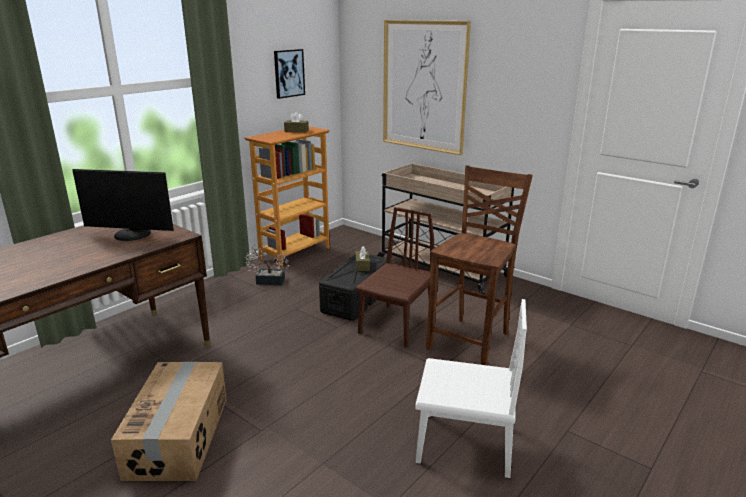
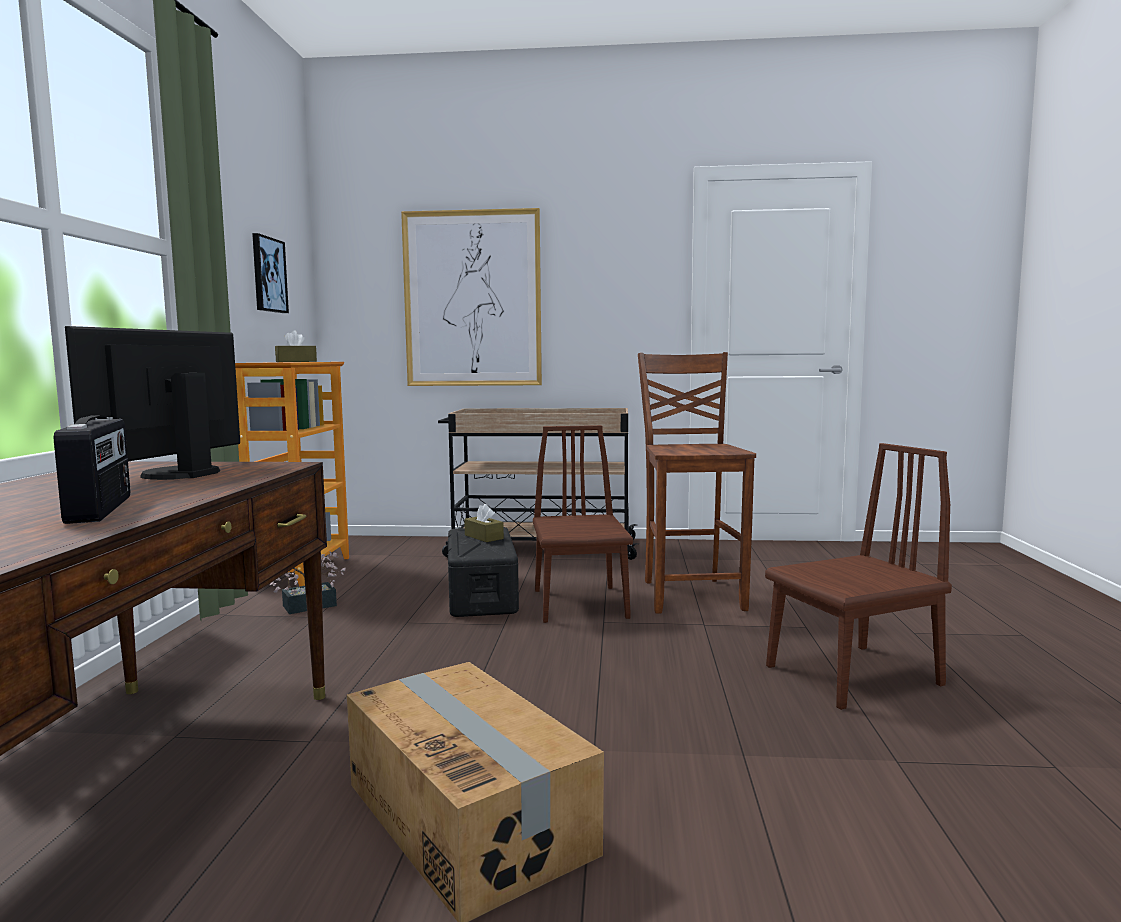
camera: 35 degrees left, 15 degrees down
monitor [72,169,174,241] -> monitor turned 135 degrees clockwise [65,326,240,480]
white chair [415,299,527,478] -> brown chair [765,443,952,710]
none -> radio [54,415,130,524]

